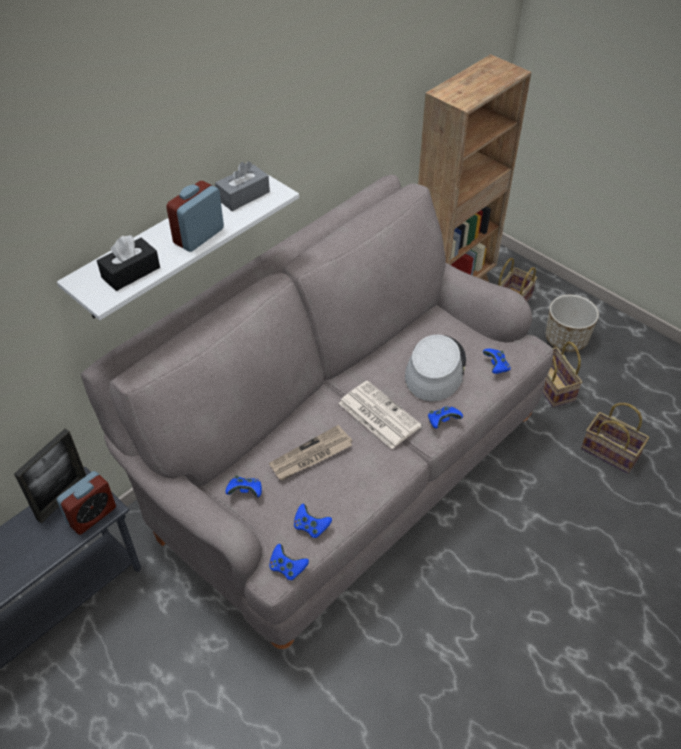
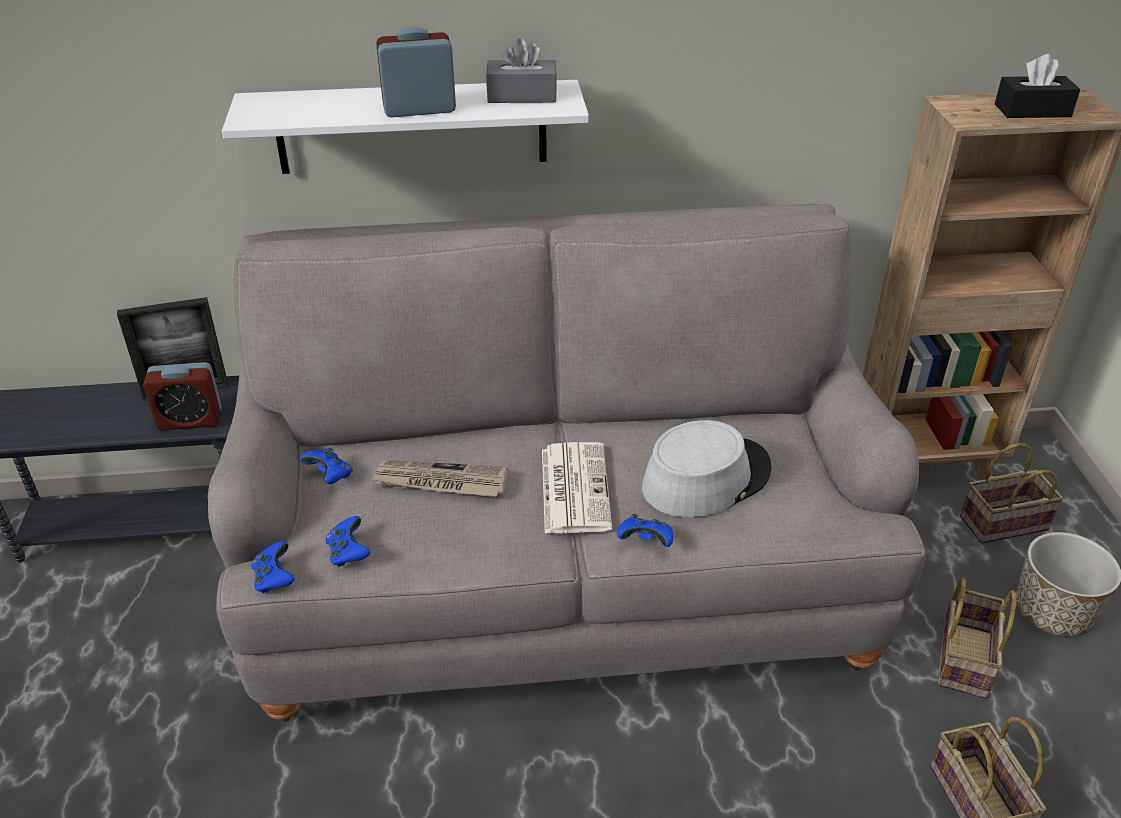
camera: 40 degrees right, 10 degrees down
black tissue box [97,235,160,291] -> black tissue box moved to [995,54,1080,118]
blue game controller [483,349,511,374] -> none

